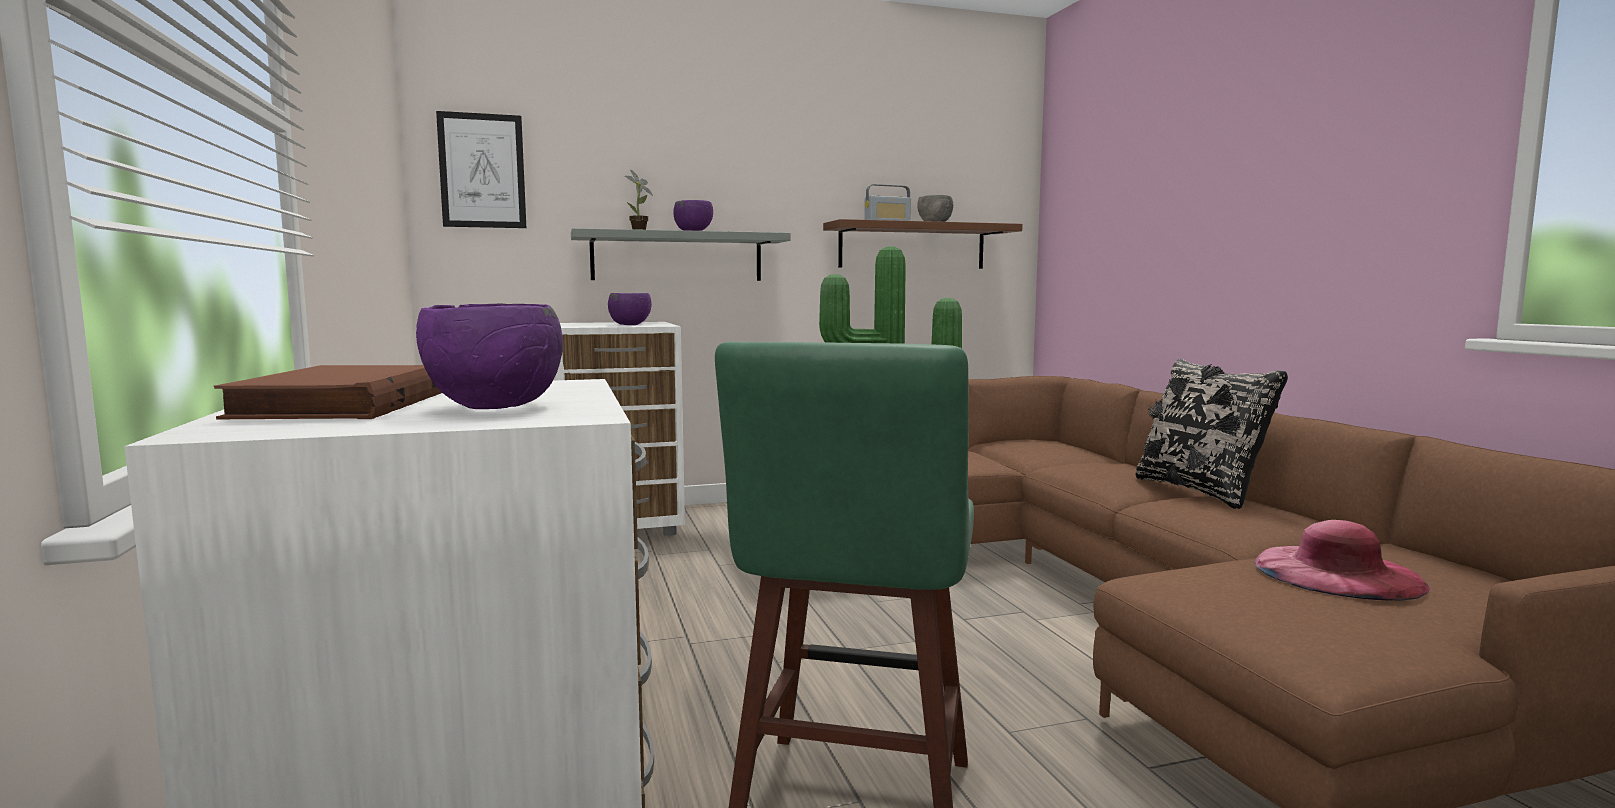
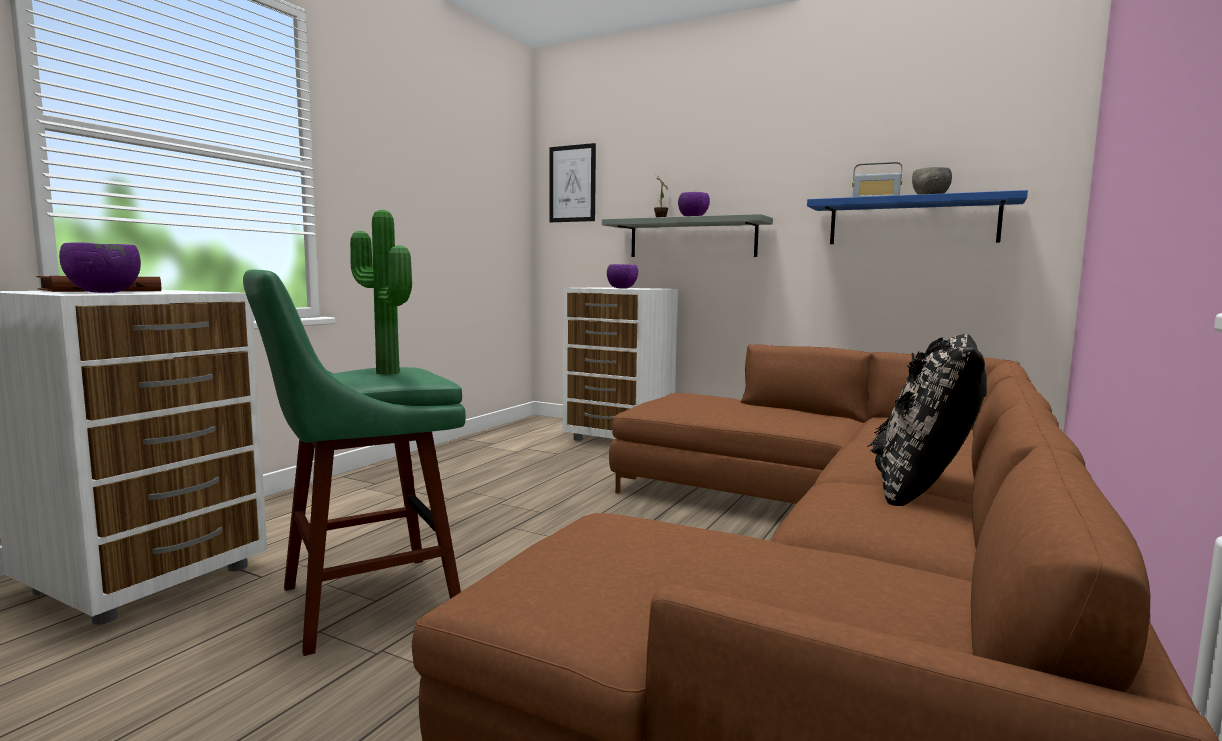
camera: 45 degrees right, 0 degrees up
brown shelf [823,219,1023,269] -> blue shelf [807,190,1028,244]
pink hat [1255,520,1430,601] -> none

